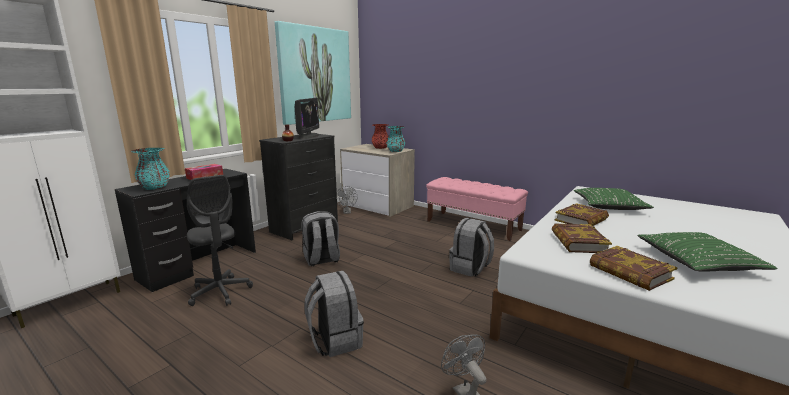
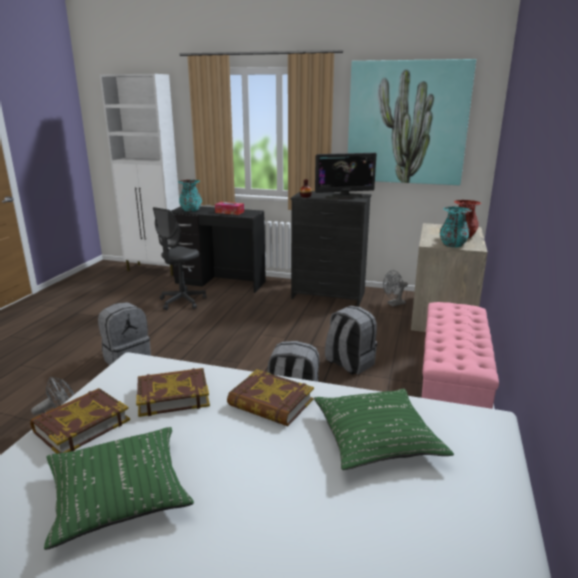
camera: 70 degrees right, 5 degrees up
grey backpack [302,211,340,266] -> grey backpack moved to [325,306,377,375]

